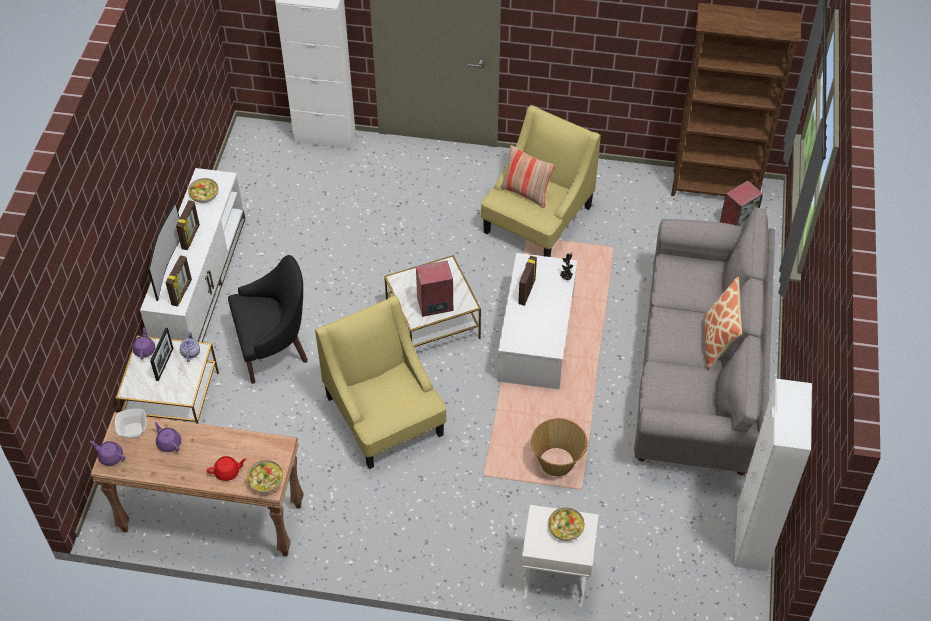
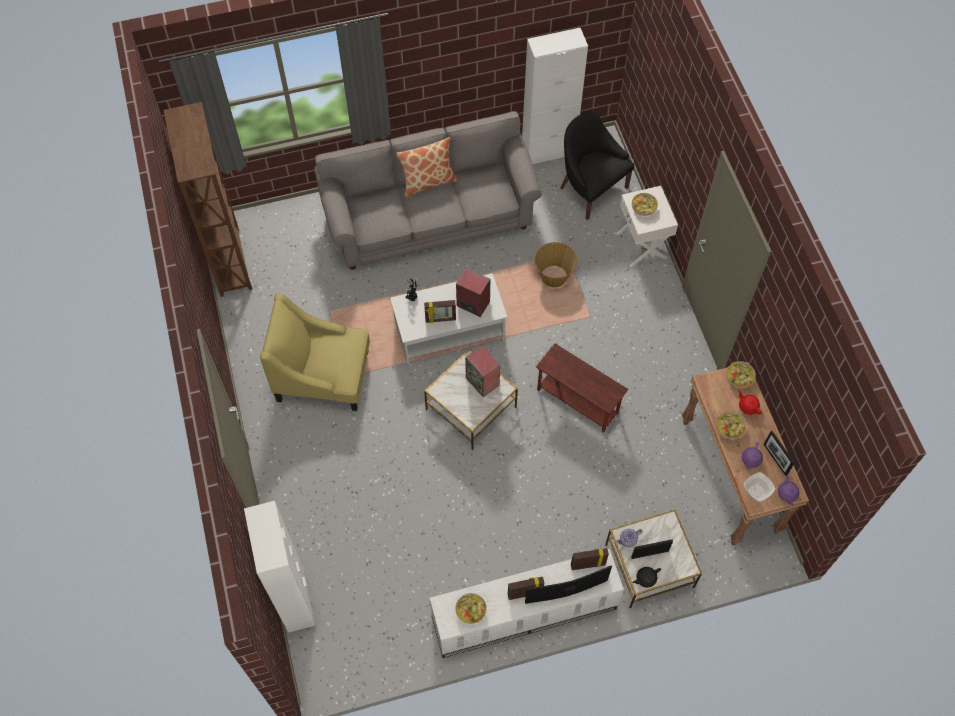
camera: 115 degrees left, 10 degrees up
purple teapot [132,327,155,359] -> black teapot [632,567,661,588]
black armchair [228,255,308,384] -> black armchair moved to [560,111,634,220]
yellow armchair [315,296,447,469] -> brown side table [536,343,628,433]
pillow [501,145,555,208] -> none
speaker [720,180,763,226] -> speaker moved to [456,268,490,317]
none -> bowl [716,411,746,439]
none -> picture frame [764,431,795,476]

